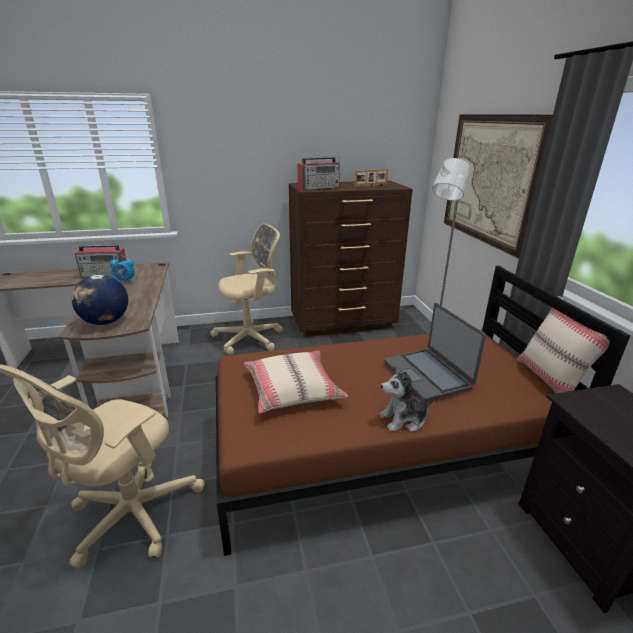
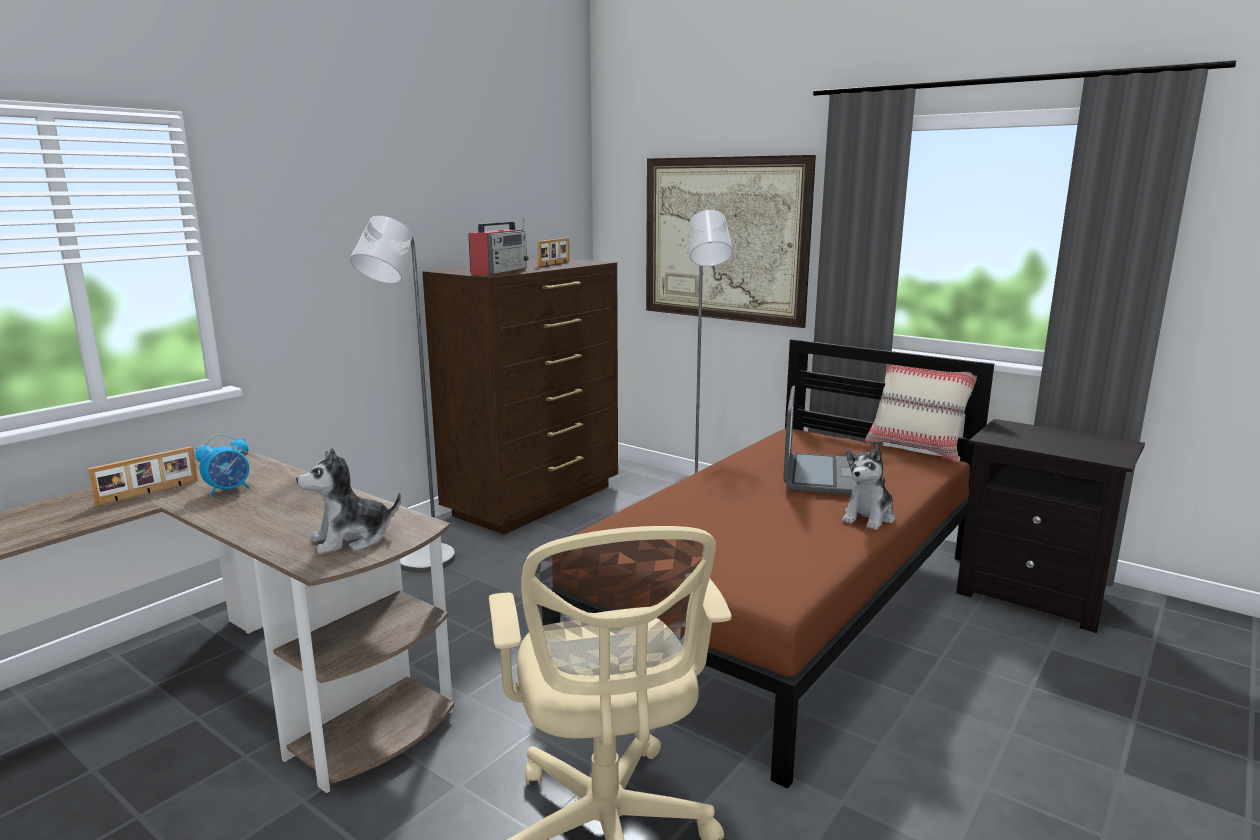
camera: 40 degrees left, 10 degrees down
globe [72,275,128,325] -> plush toy [296,448,401,555]
radio [75,245,126,277] -> picture frame [88,446,198,506]
beige office chair [210,223,283,355] -> grey floor lamp [350,216,455,573]
beige pillow [244,351,348,413] -> none
laptop [384,303,486,402] -> laptop turned 105 degrees counterclockwise [783,386,857,495]

